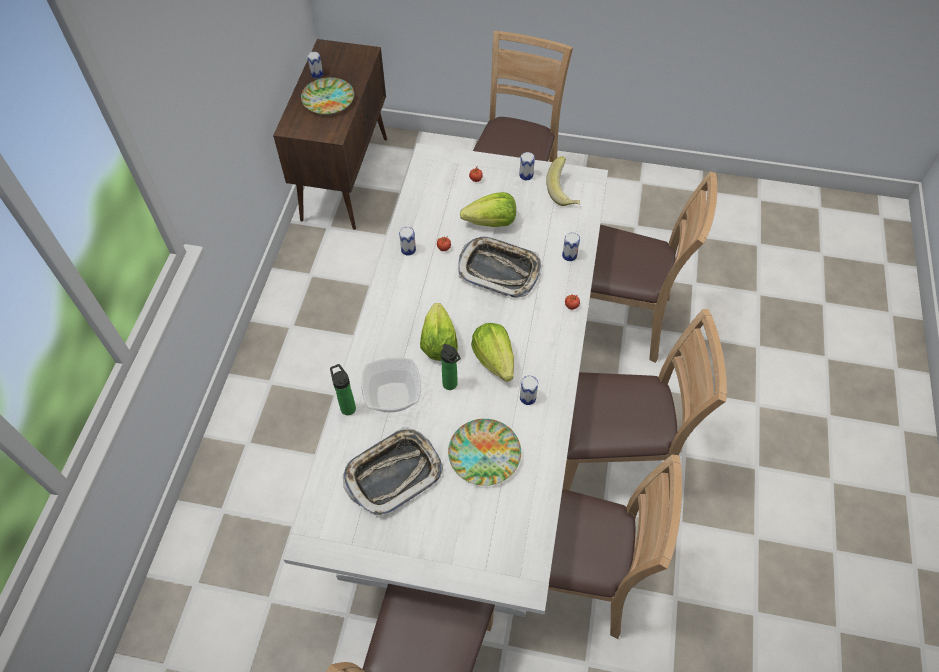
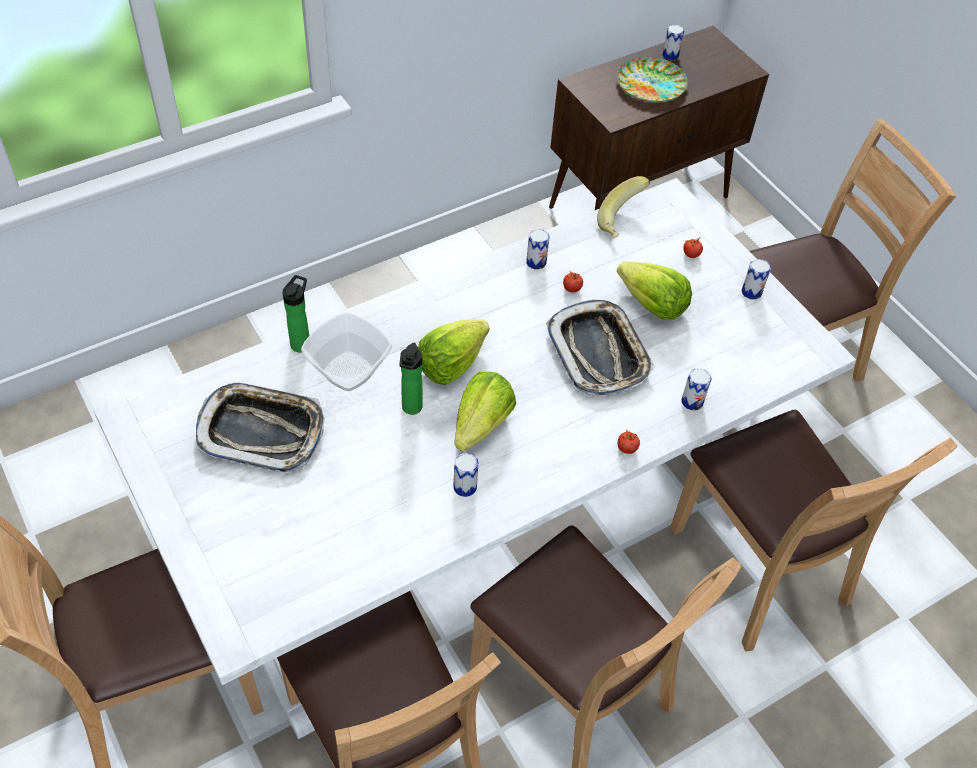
camera: 45 degrees right, 5 degrees down
plate [448,419,521,486] -> none
banana [546,156,580,206] -> banana moved to [597,176,650,238]

